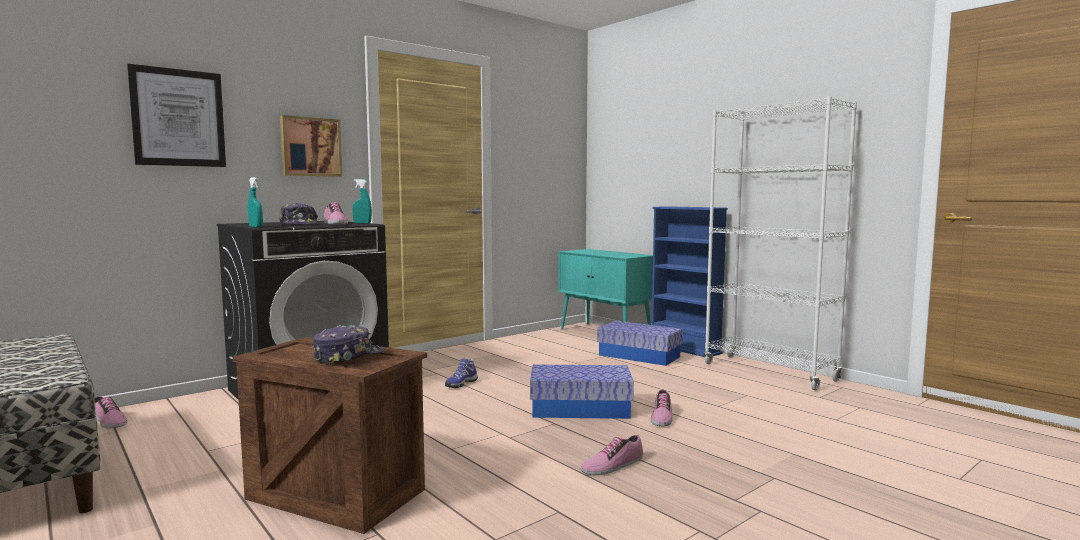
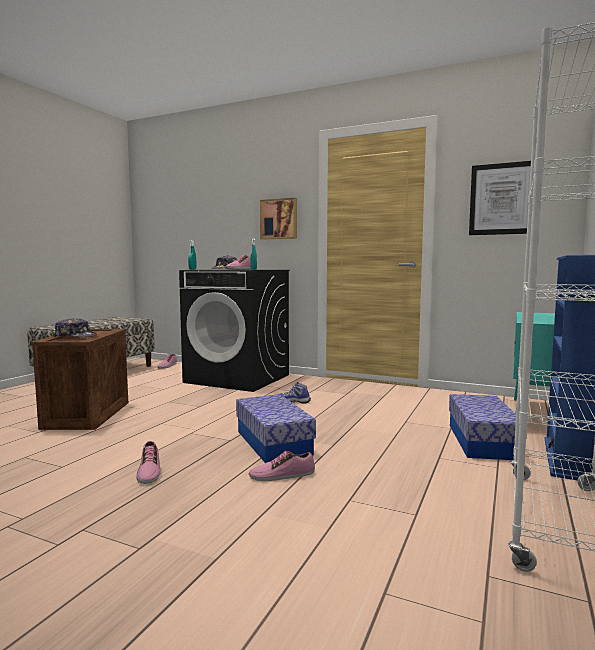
camera: 65 degrees right, 0 degrees up
picture [127,64,226,167] -> picture moved to [469,161,531,235]
shoe [581,435,643,475] -> shoe turned 135 degrees counterclockwise [136,441,160,484]

